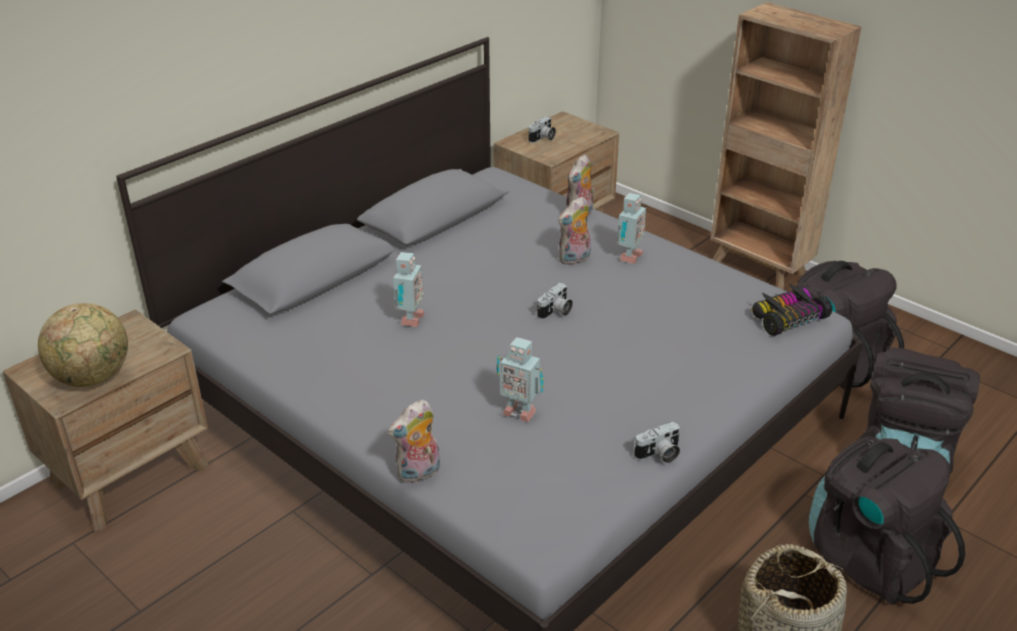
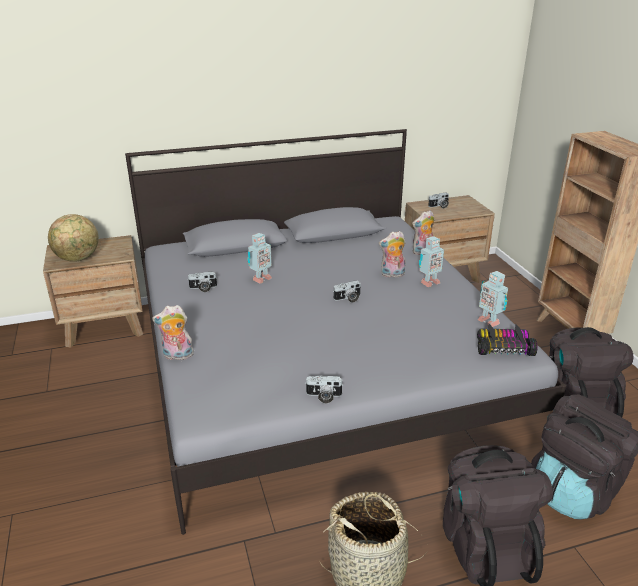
camera: 30 degrees right, 5 degrees down
toy robot [497,337,544,422] -> toy robot moved to [478,271,508,327]
none -> camera [187,271,217,292]

